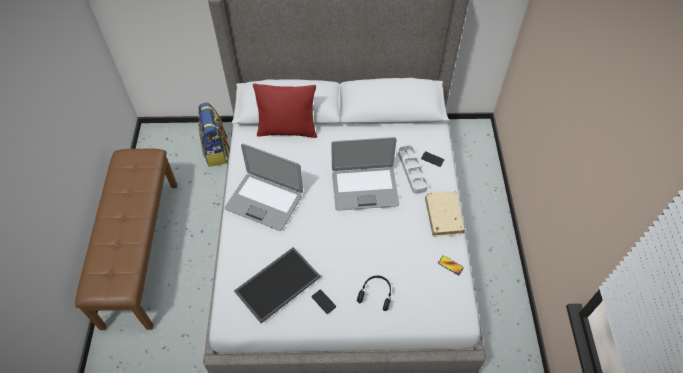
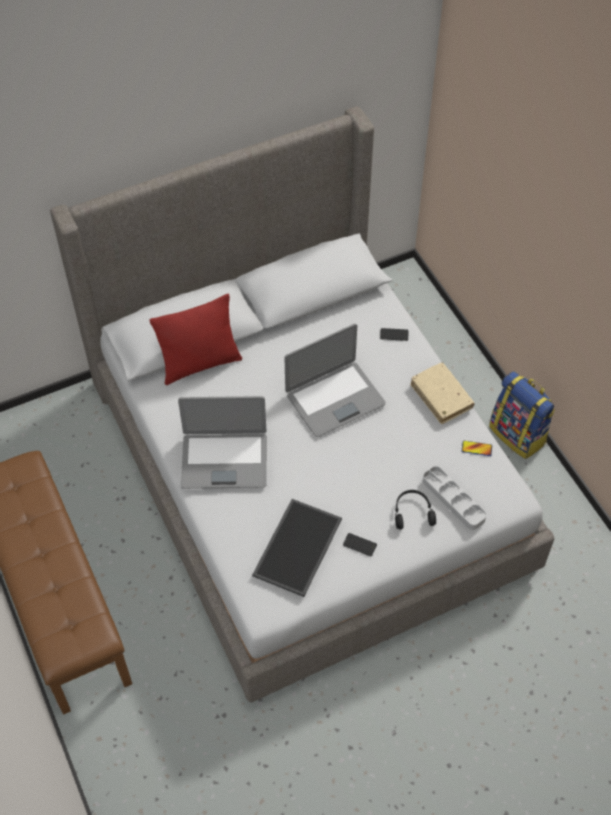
camera: 25 degrees left, 0 degrees up
backpack [198,103,230,167] -> backpack moved to [489,371,555,459]
grey tray [398,145,428,194] -> grey tray moved to [423,466,486,530]

